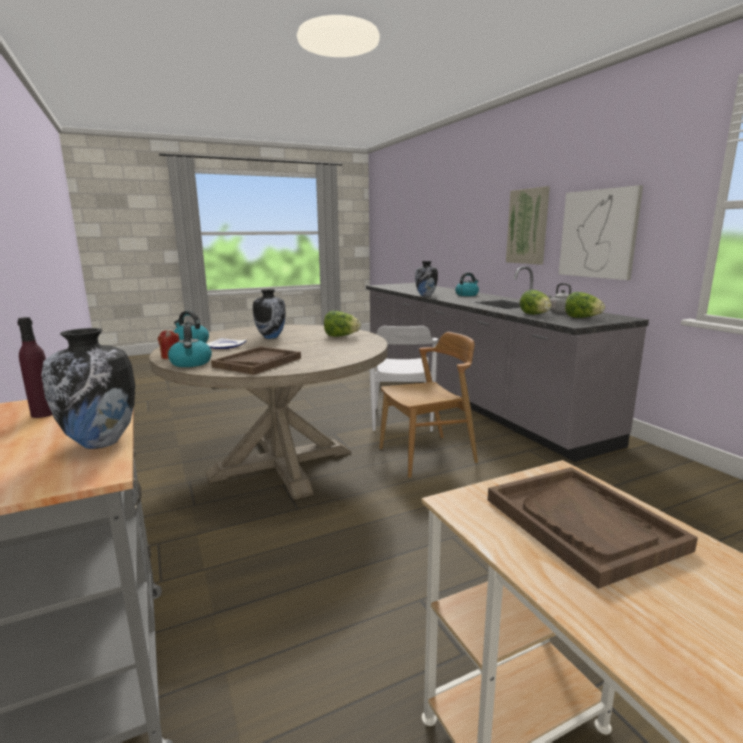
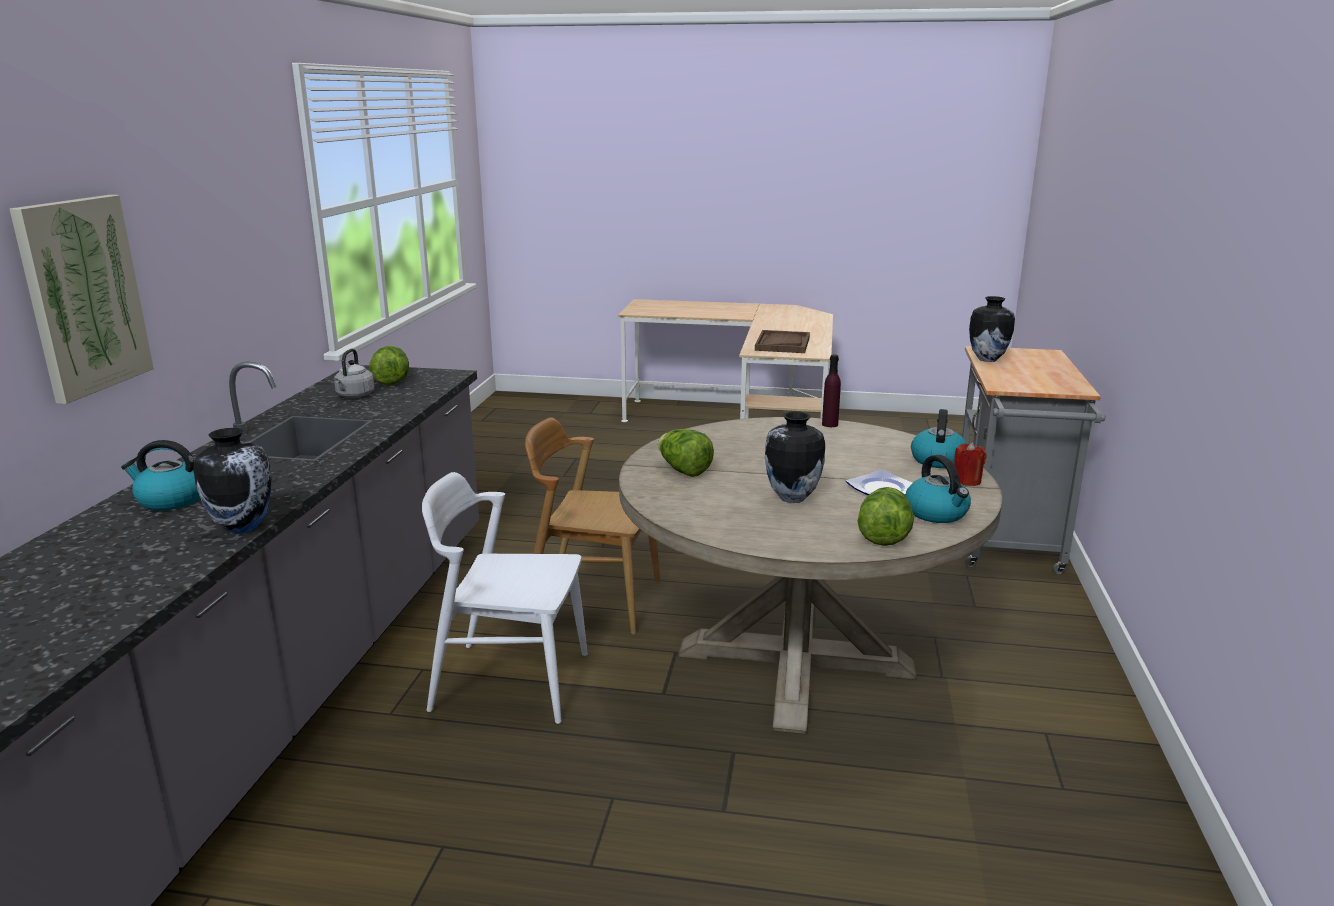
camera: 145 degrees left, 5 degrees up
purple bottle [17,317,52,418] -> purple bottle moved to [822,355,841,427]
brown tray [211,346,301,375] -> none
white chair [370,326,438,432] -> white chair turned 120 degrees counterclockwise [422,472,588,724]
lettuce [520,290,552,315] -> lettuce moved to [858,487,914,546]
picture [559,185,643,280] -> none

